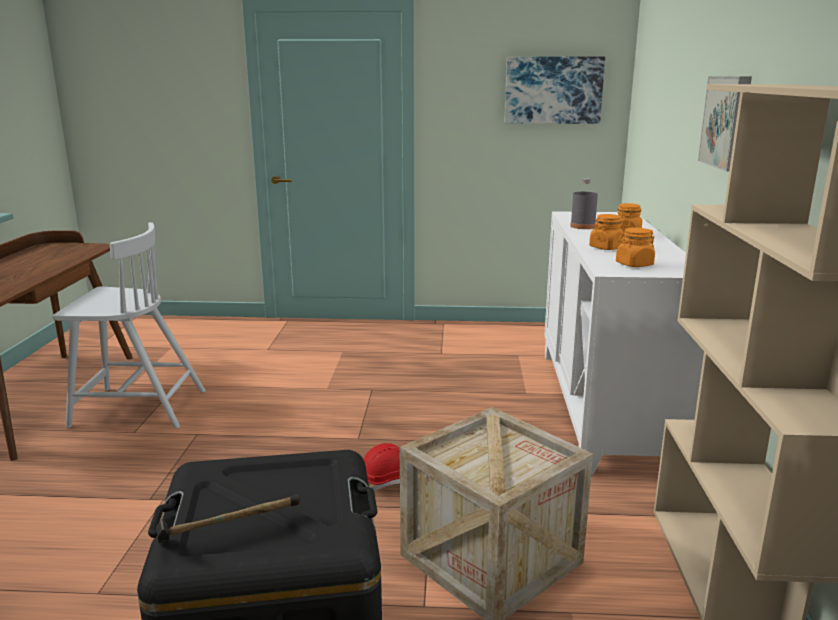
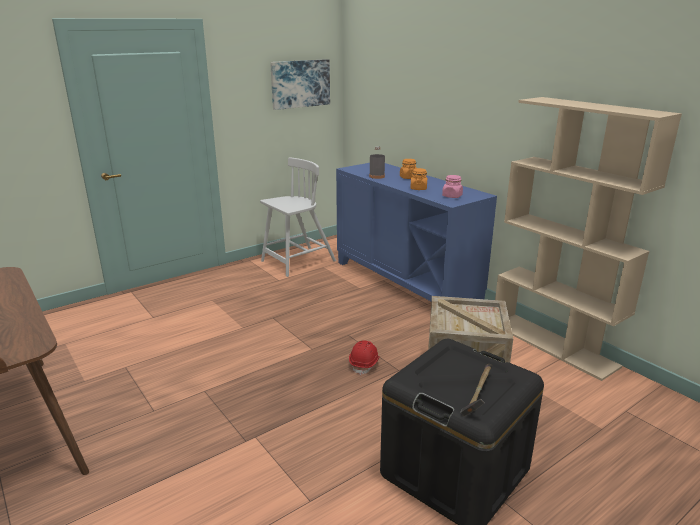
camera: 40 degrees left, 5 degrees up
white chair [53,222,206,429] -> white chair moved to [260,157,336,277]
white cabinet [544,211,704,475] -> blue cabinet [336,163,497,302]
orange jar [616,228,655,267] -> pink jar [442,175,463,198]
picture [698,76,752,171] -> none

